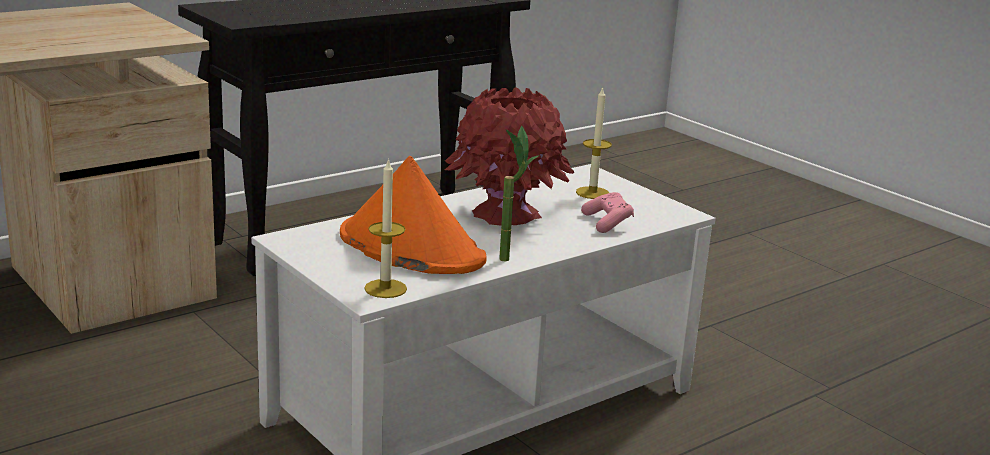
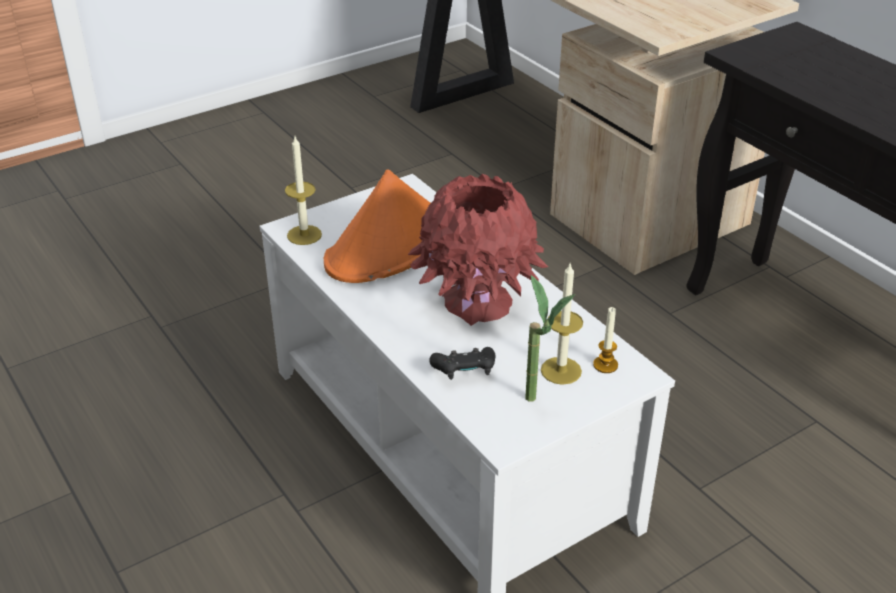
camera: 95 degrees right, 15 degrees up
potted plant [499,125,540,262] -> potted plant moved to [525,275,575,402]
pink game controller [581,192,634,233] -> black game controller [429,347,496,380]
none -> candle [593,307,618,373]

